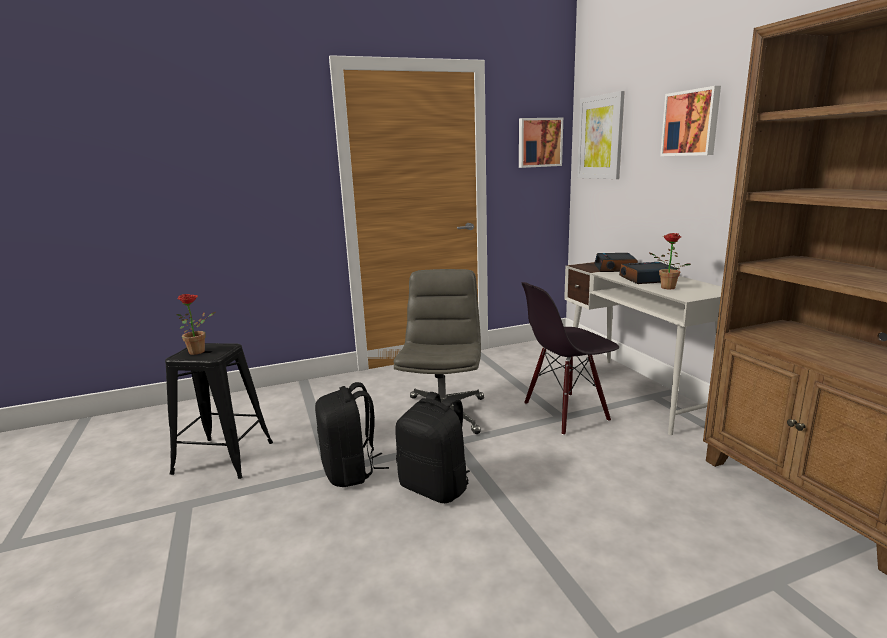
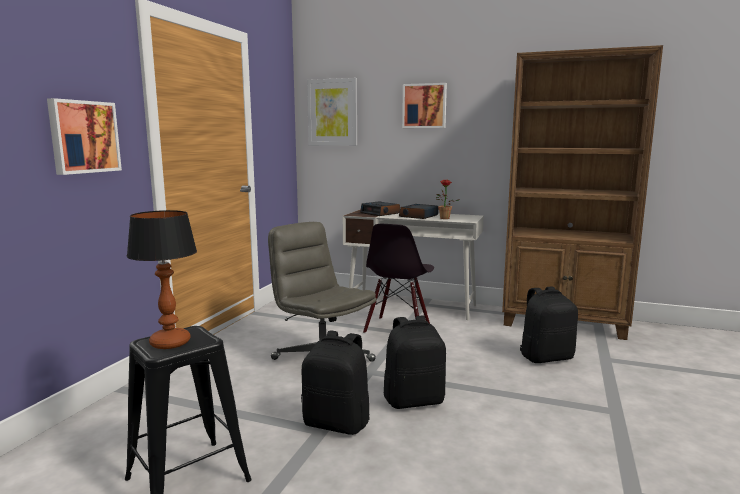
camera: 50 degrees left, 5 degrees down
potted plant [176,294,215,355] -> table lamp [127,210,197,349]
picture [519,118,563,168] -> picture moved to [47,98,122,175]
none -> black backpack [520,286,578,363]

